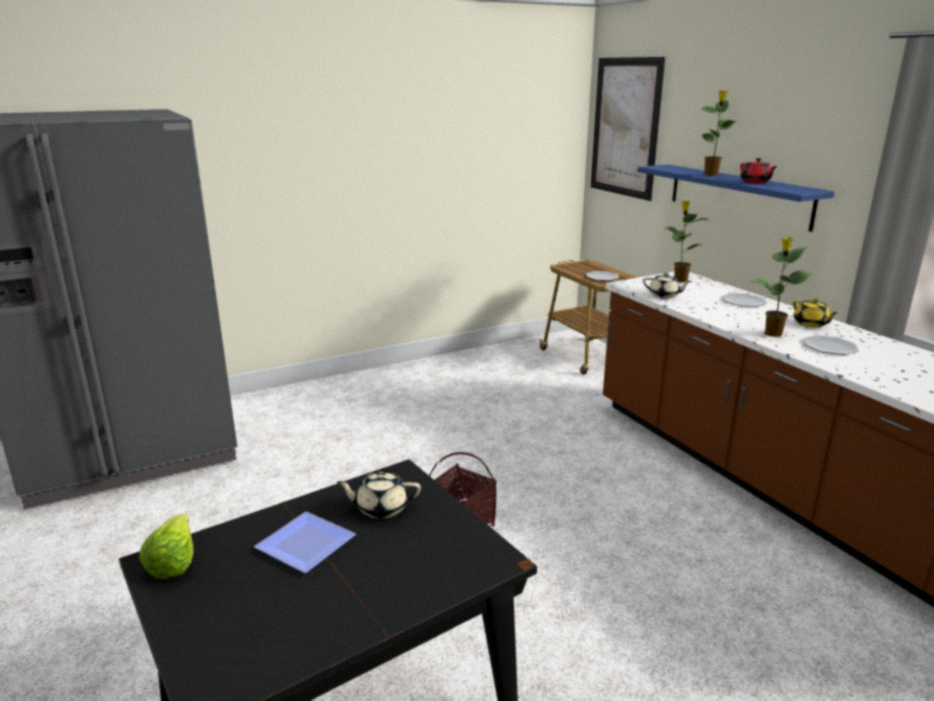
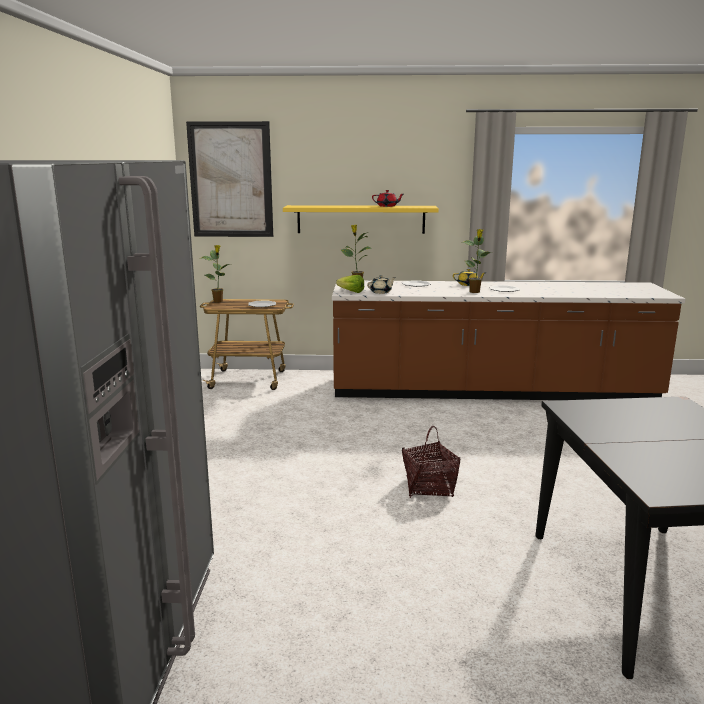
camera: 60 degrees left, 5 degrees down
lettuce [139,513,193,579] -> lettuce moved to [336,275,364,293]
plate [254,512,356,573] -> none
beige teapot [336,471,421,519] -> none
blue shelf [637,164,834,232] -> yellow shelf [283,205,439,234]
potted plant [701,90,736,176] -> potted plant moved to [200,245,230,302]

